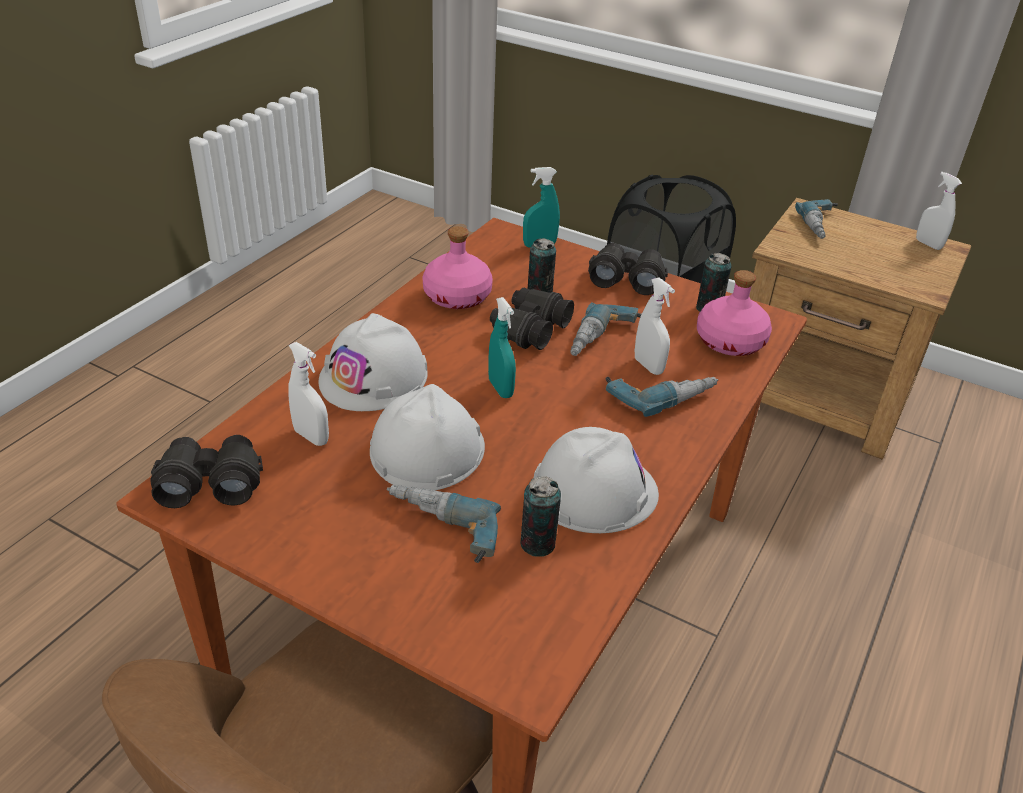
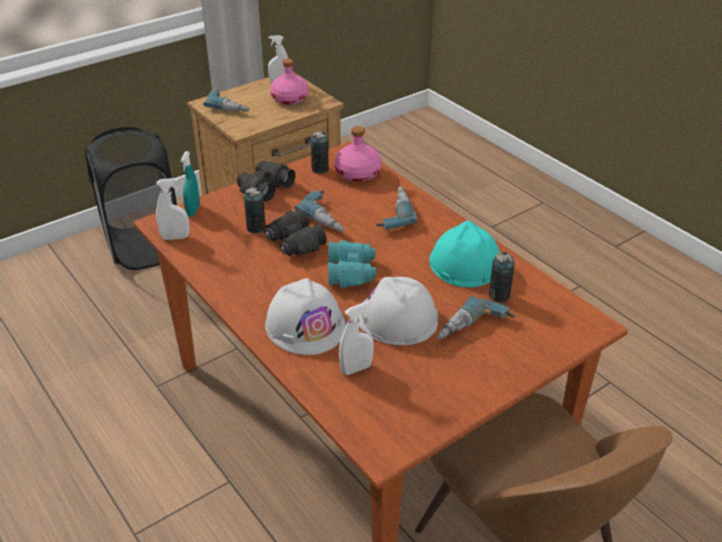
camera: 65 degrees left, 0 degrees up
black binoculars [151,435,263,508] -> none
pink bottle [422,226,493,309] -> pink bottle moved to [270,59,309,105]
turquoise spray bottle [488,297,516,398] -> turquoise binoculars [328,240,377,288]
white hard hat [534,427,659,533] -> turquoise hard hat [429,221,500,288]
white spray bottle [635,277,675,375] -> white spray bottle moved to [156,178,189,240]

